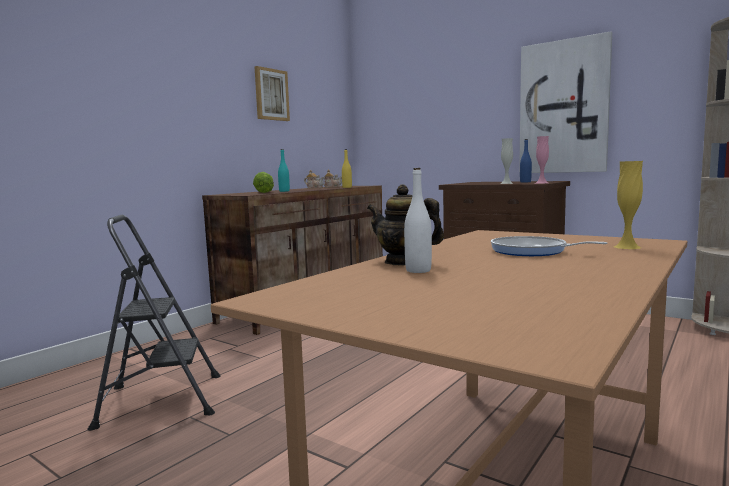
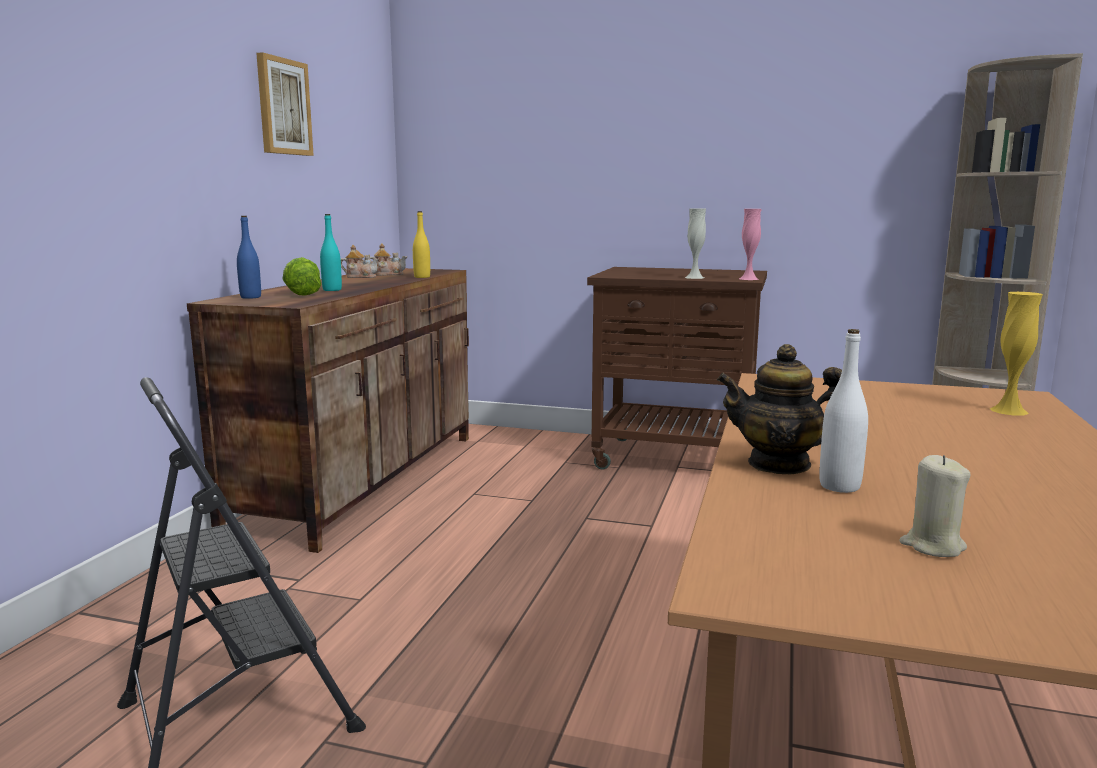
camera: 20 degrees left, 5 degrees up
frying pan [491,236,608,256] -> none
picture [519,31,612,173] -> none
blue bottle [520,139,532,182] -> blue bottle moved to [237,216,261,299]
none -> beige candle [899,455,971,557]

